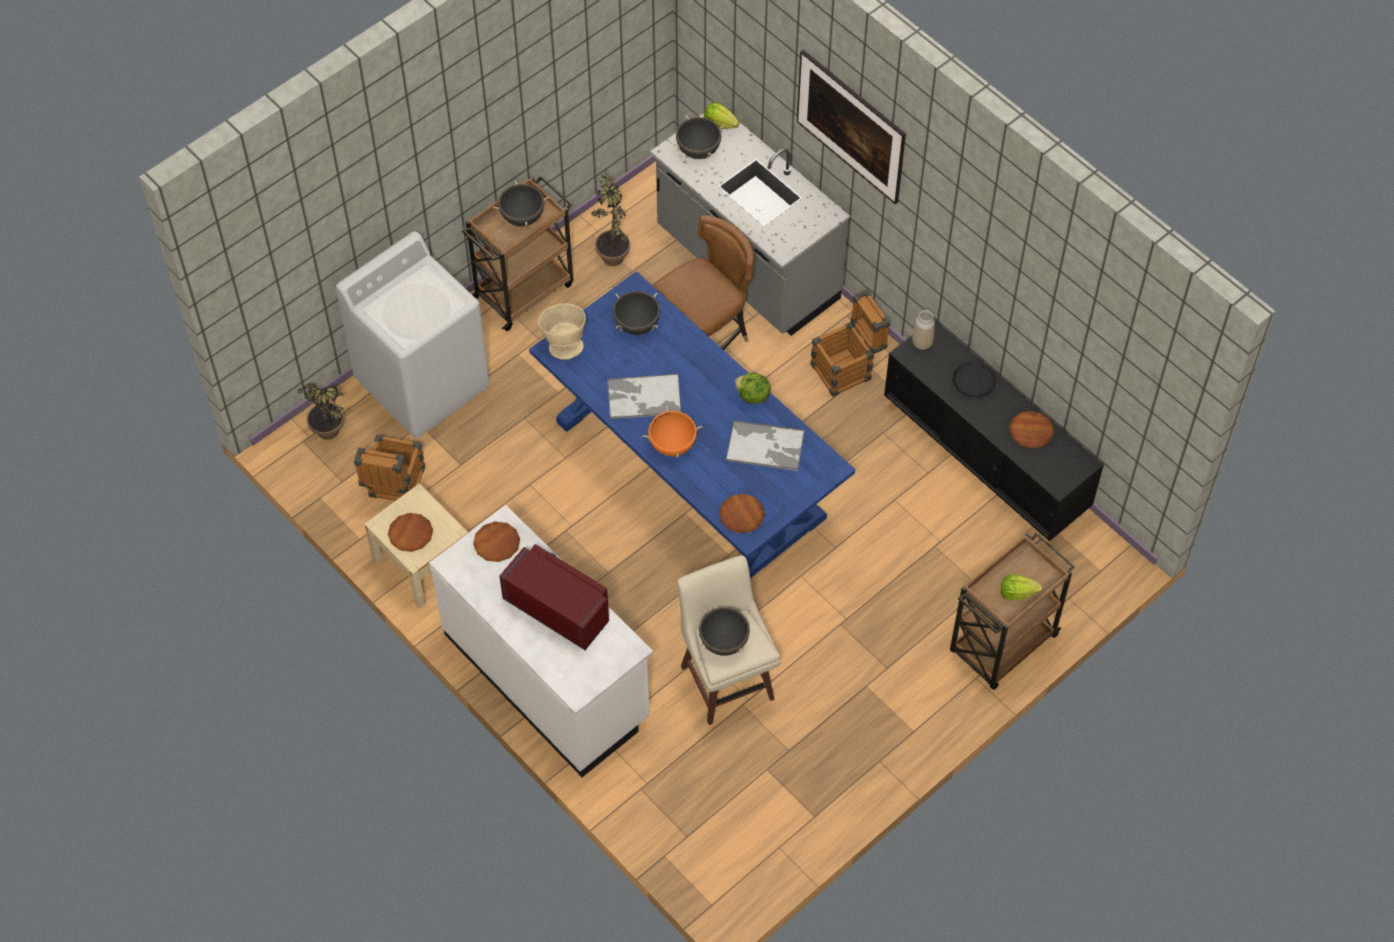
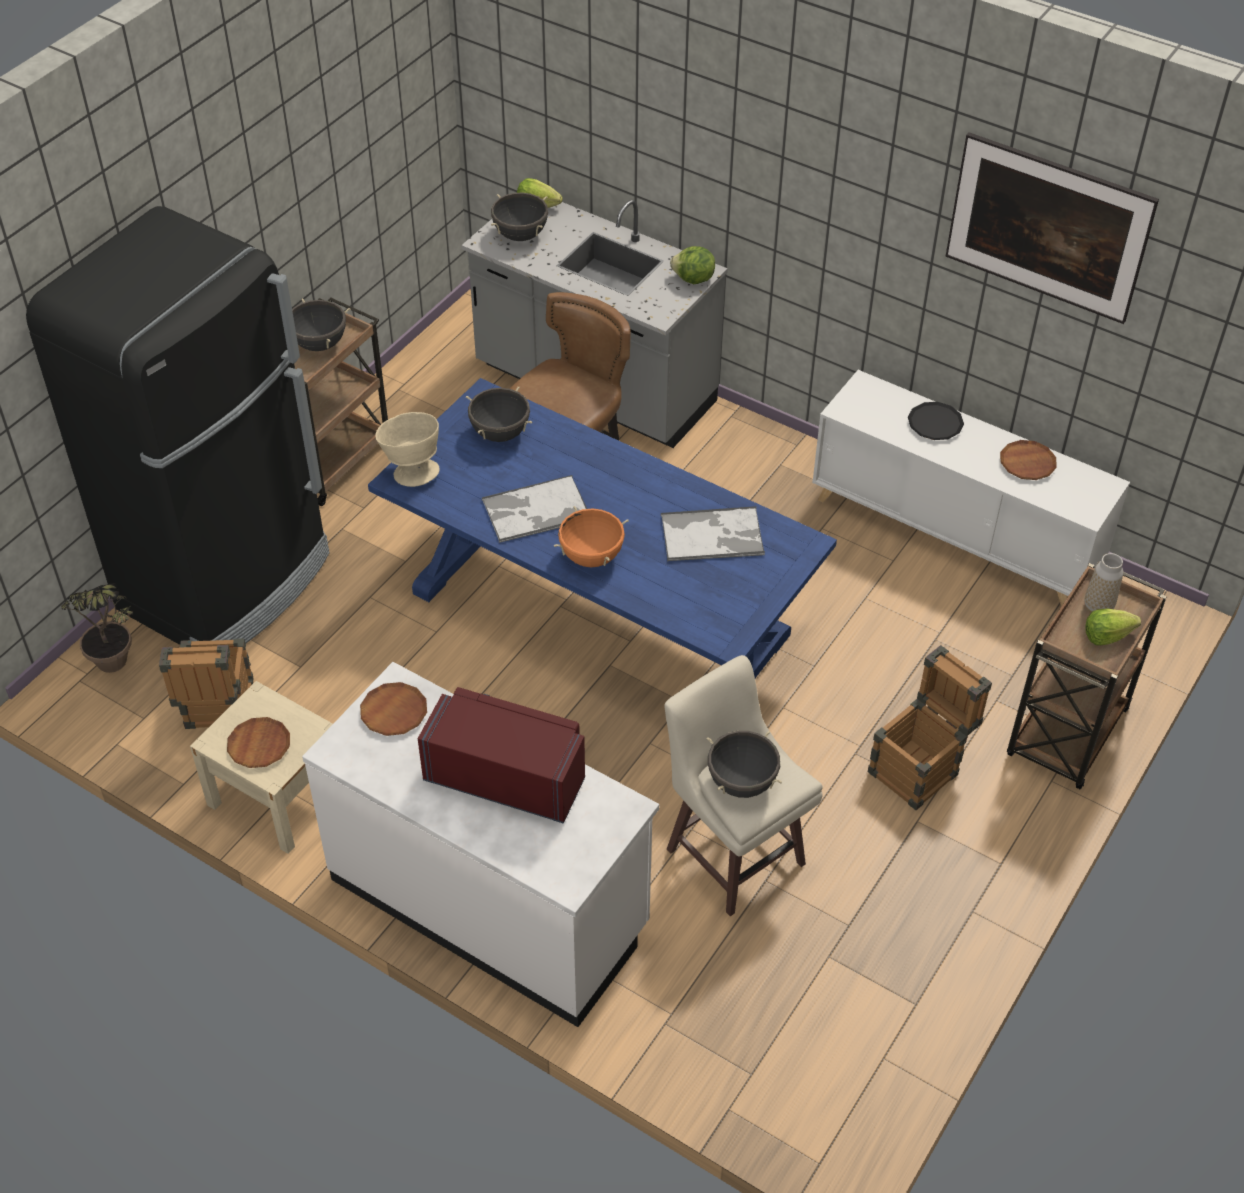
camera: 15 degrees left, 10 degrees down
white washing machine [336,231,489,438] -> black fridge [26,206,330,645]
potted plant [591,165,630,266] -> none
brown plate [719,494,765,533] -> none
lettuce [735,373,771,404] -> lettuce moved to [670,246,715,284]
picture [797,50,906,204] -> picture moved to [945,132,1159,324]
crate [811,290,890,397] -> crate moved to [868,645,992,810]
black cabinet [884,320,1104,546] -> white cabinet [812,370,1130,606]
vase [912,310,935,350] -> vase moved to [1085,553,1123,613]

